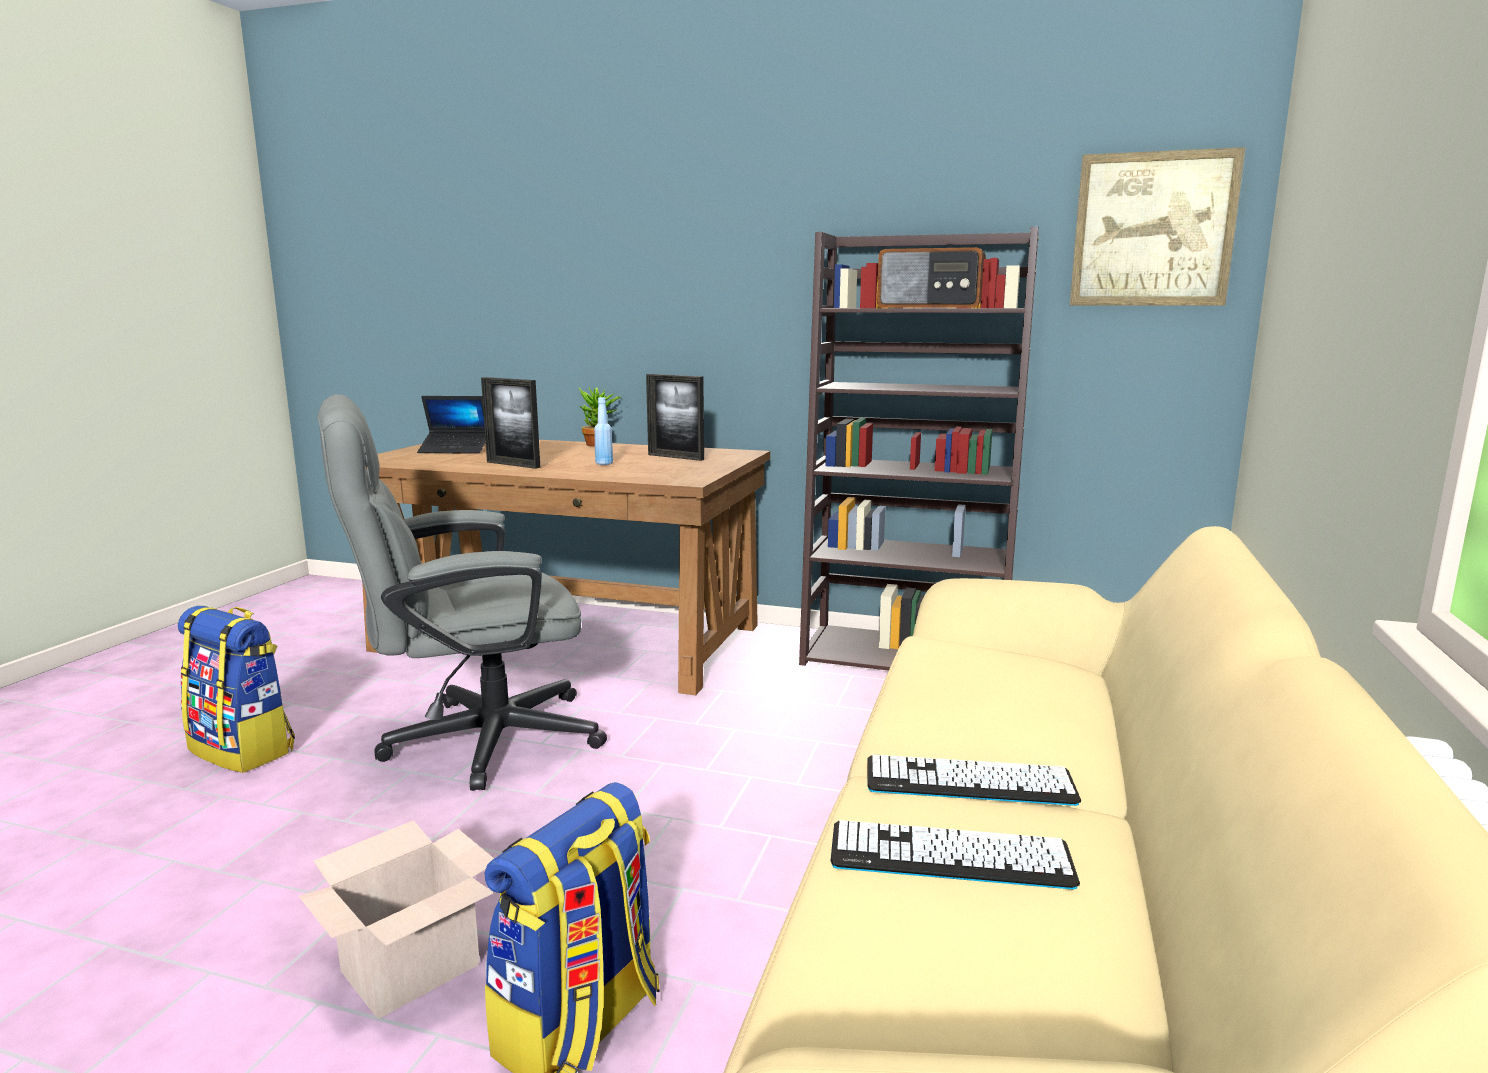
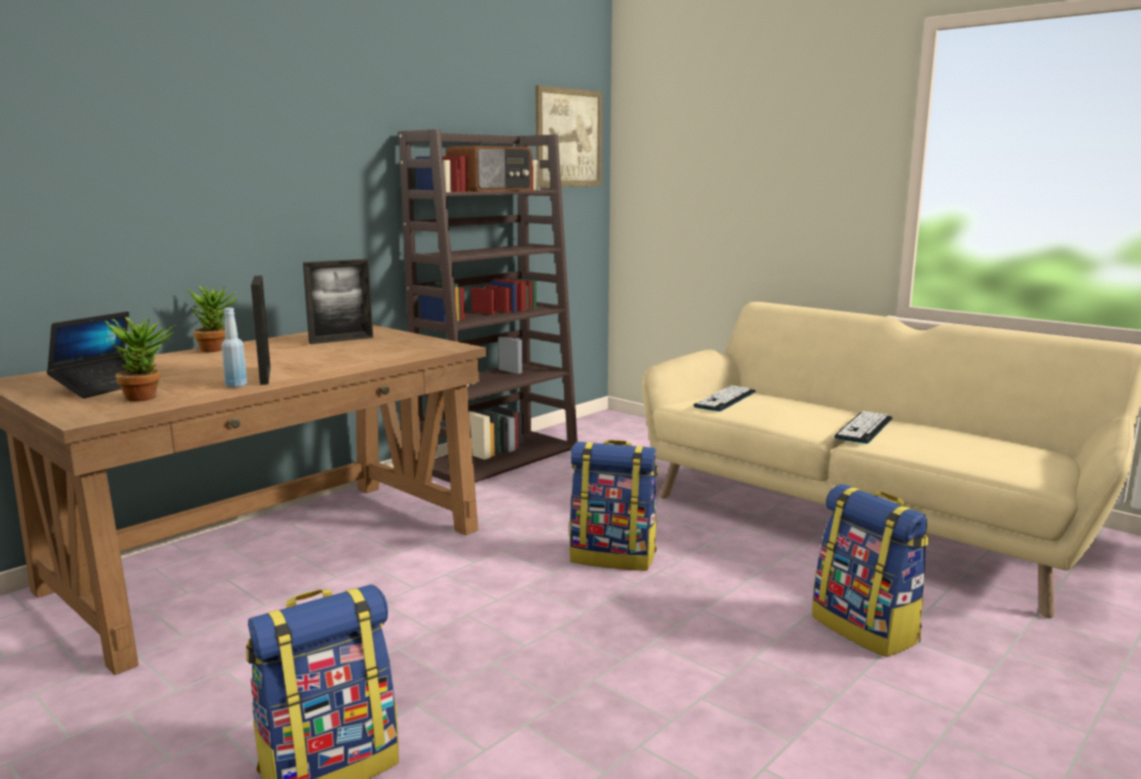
camera: 65 degrees left, 0 degrees up
cardboard box [299,820,494,1019] -> none
grey office chair [318,394,607,791] -> none
picture frame [481,377,541,469] -> picture frame turned 75 degrees counterclockwise [251,276,270,385]
blue bottle [594,397,613,465] -> blue bottle moved to [222,308,247,388]
keyboard [830,820,1080,889] -> keyboard moved to [693,385,755,412]
none -> potted plant [105,317,176,402]
none -> backpack [569,440,658,571]

